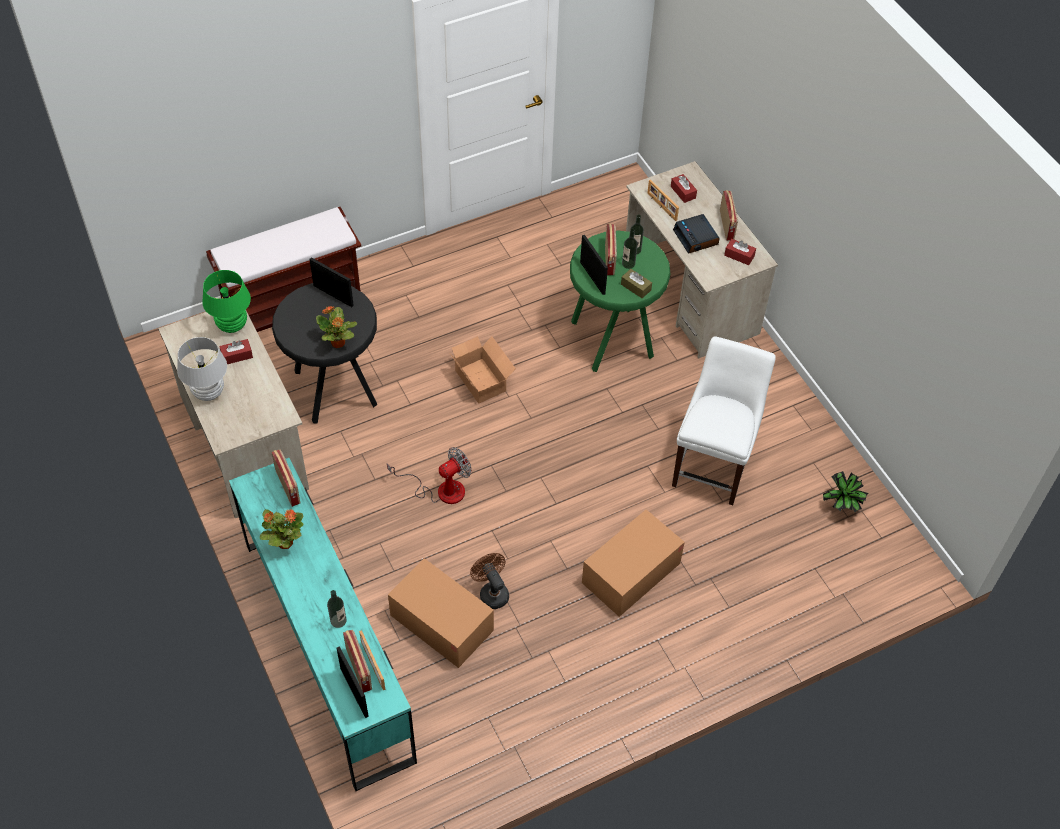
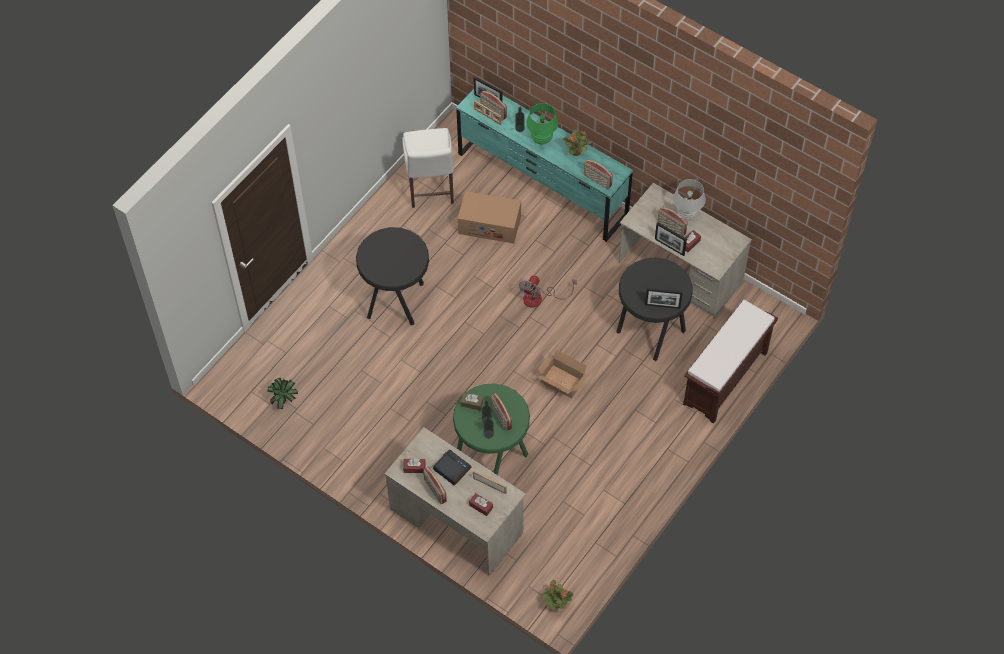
camera: 155 degrees right, 5 degrees up
green table lamp [202,270,251,333] -> green table lamp moved to [526,103,558,144]
potted plant [316,306,357,348] -> potted plant moved to [542,580,574,610]
brown fan [470,553,509,609] -> none
picture frame [580,235,608,295] -> picture frame moved to [655,222,687,256]
cardboard box [582,509,685,617] -> black stool [356,227,429,325]
white chair [672,336,776,505] -> white chair moved to [403,128,454,208]
none -> radio [658,206,688,236]

